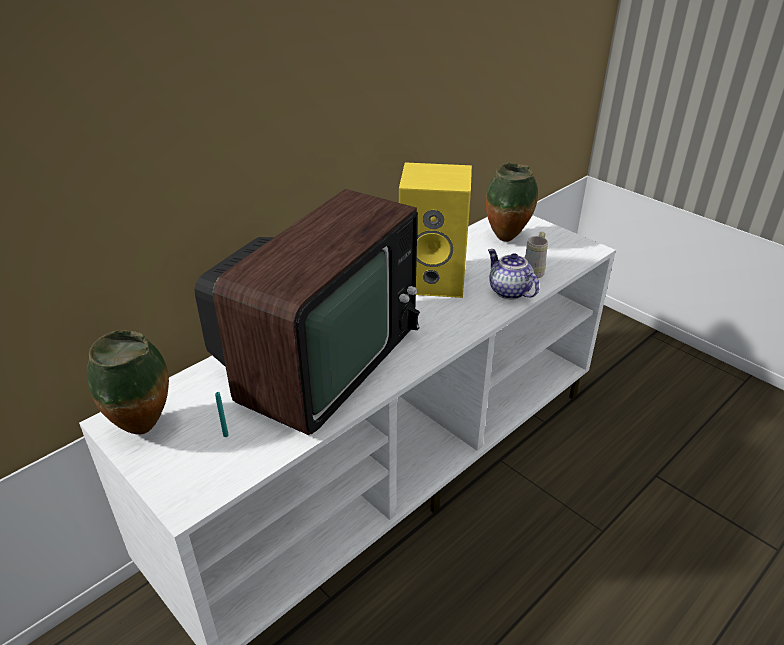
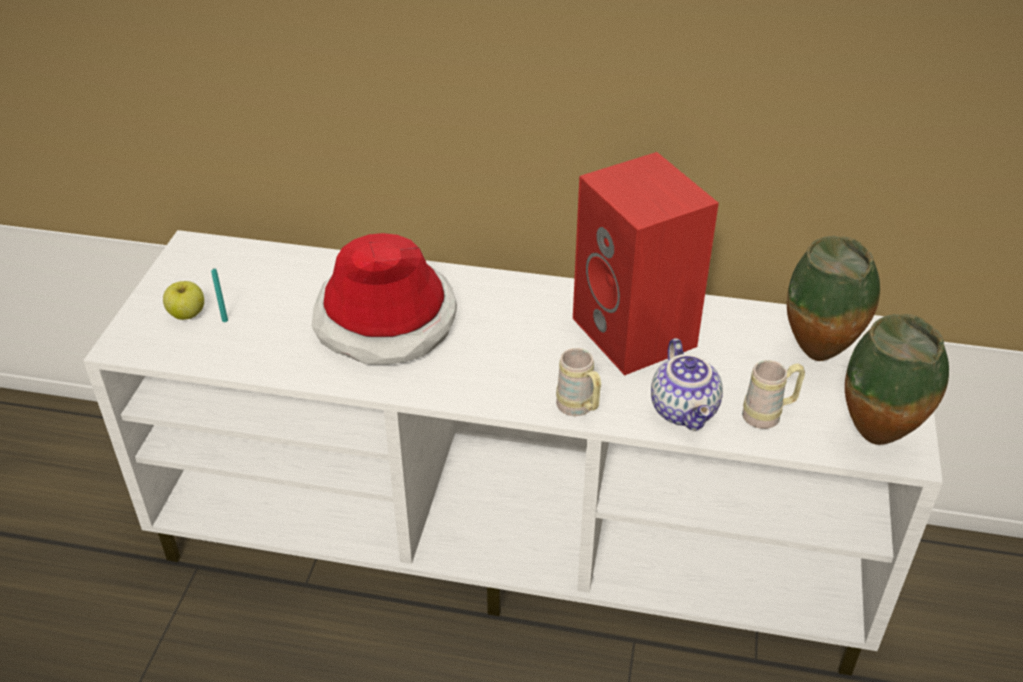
camera: 55 degrees right, 5 degrees up
vase [87,330,169,435] -> vase moved to [845,314,949,445]
television [195,189,420,435] -> hat [311,233,457,365]
yellow speaker [399,162,472,298] -> red speaker [573,152,719,376]
teapot [488,249,539,299] -> teapot turned 150 degrees clockwise [651,338,723,430]
none -> apple [163,281,204,320]
none -> beige mug [556,348,601,416]

